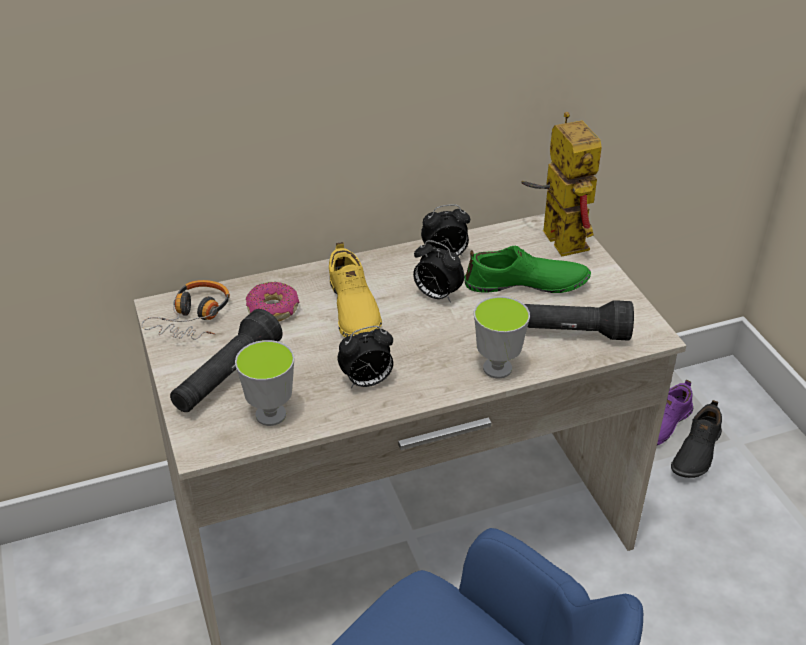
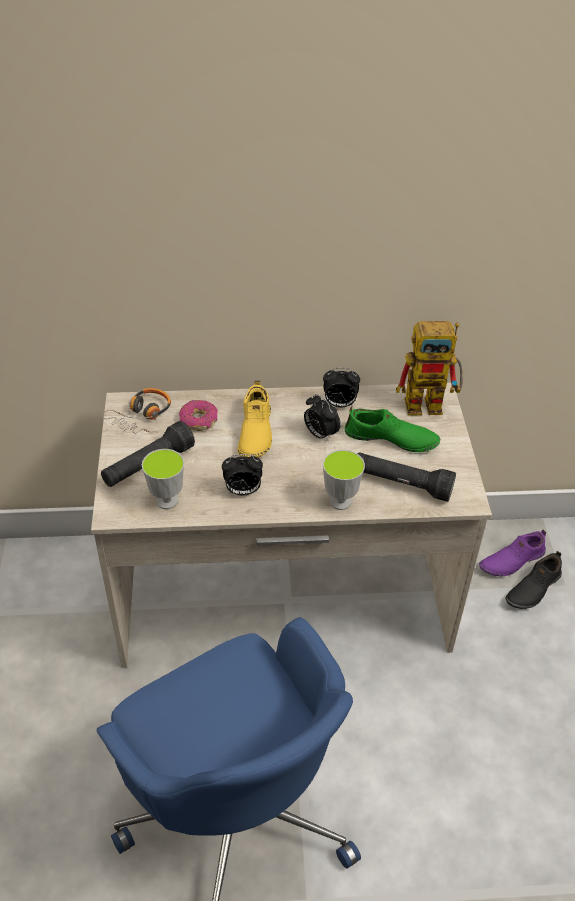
camera: 15 degrees right, 5 degrees up
toy robot [522,112,602,256] -> toy robot turned 90 degrees clockwise [396,321,463,415]

